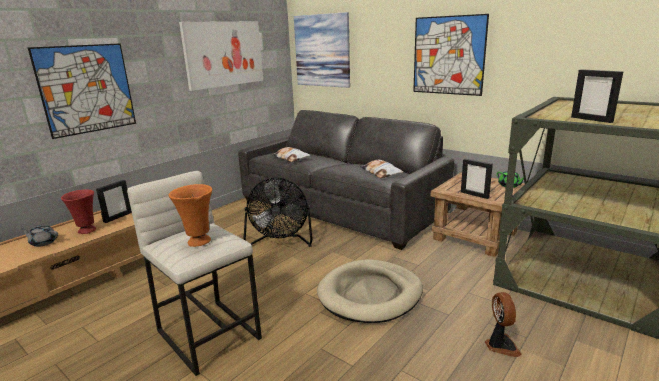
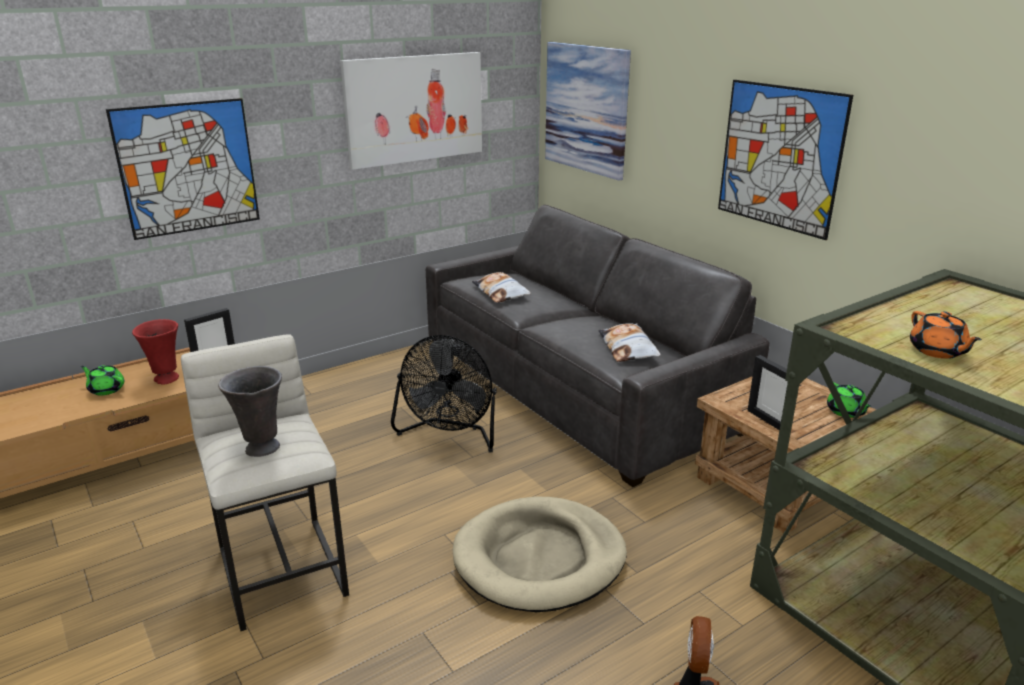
camera: 15 degrees right, 5 degrees up
grey teapot [21,225,58,247] -> green teapot [81,365,124,395]
orange vase [169,184,212,247] -> grey vase [218,366,282,457]
picture frame [571,69,623,123] -> orange teapot [910,311,982,359]

